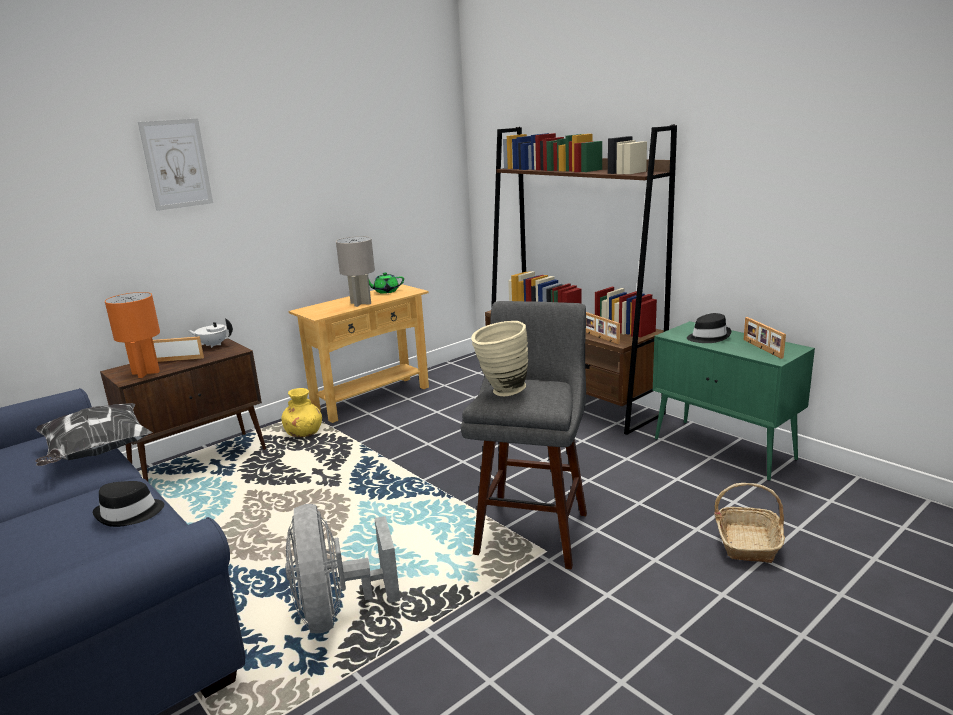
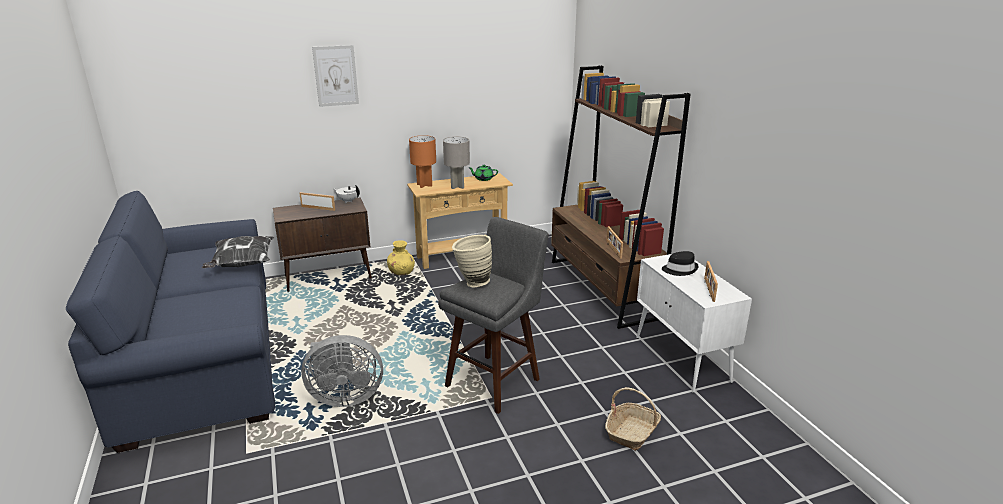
camera: 20 degrees right, 5 degrees up
black hat [93,481,164,527] -> none
orange table lamp [105,292,160,378] -> orange table lamp moved to [409,135,436,188]
grey fan [285,504,400,633] -> grey fan turned 105 degrees counterclockwise [301,335,383,407]
green cabinet [653,321,815,481] -> white cabinet [636,254,752,393]

